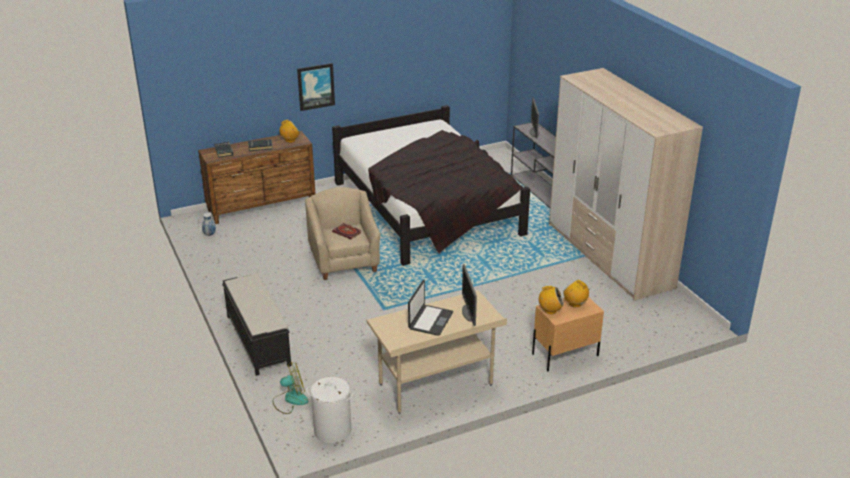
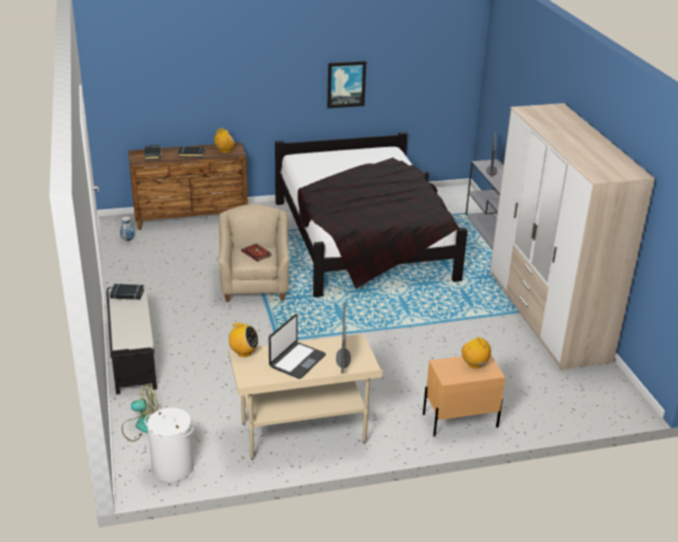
camera: 10 degrees right, 0 degrees up
picture [297,63,335,111] -> picture moved to [327,61,366,108]
radio [539,286,564,314] -> radio moved to [225,323,259,357]
none -> black book [110,284,144,300]

